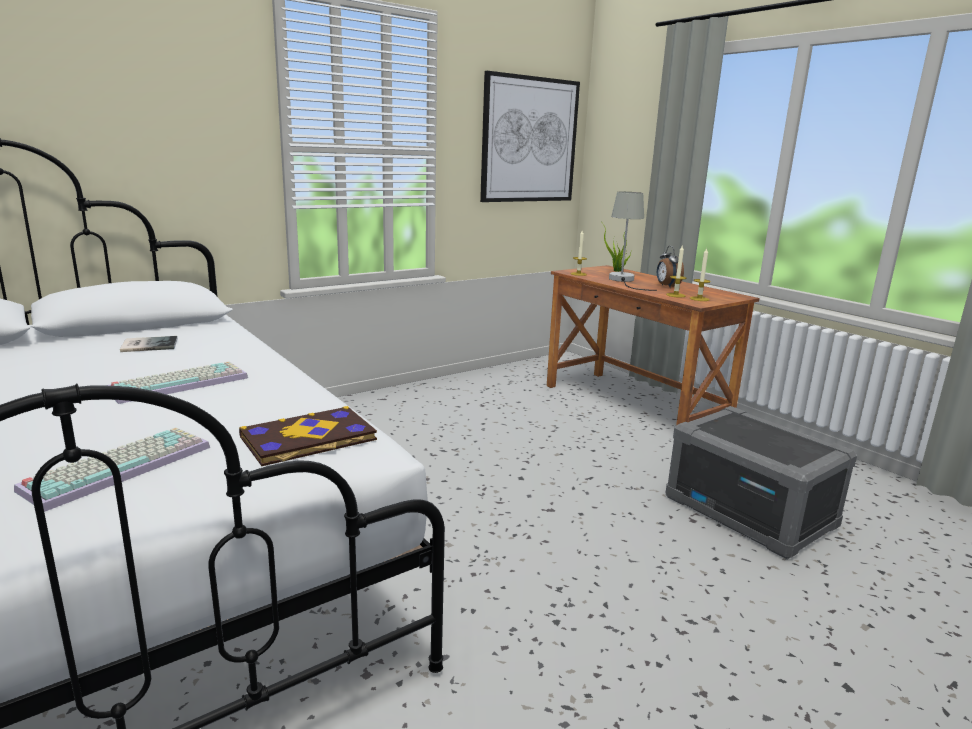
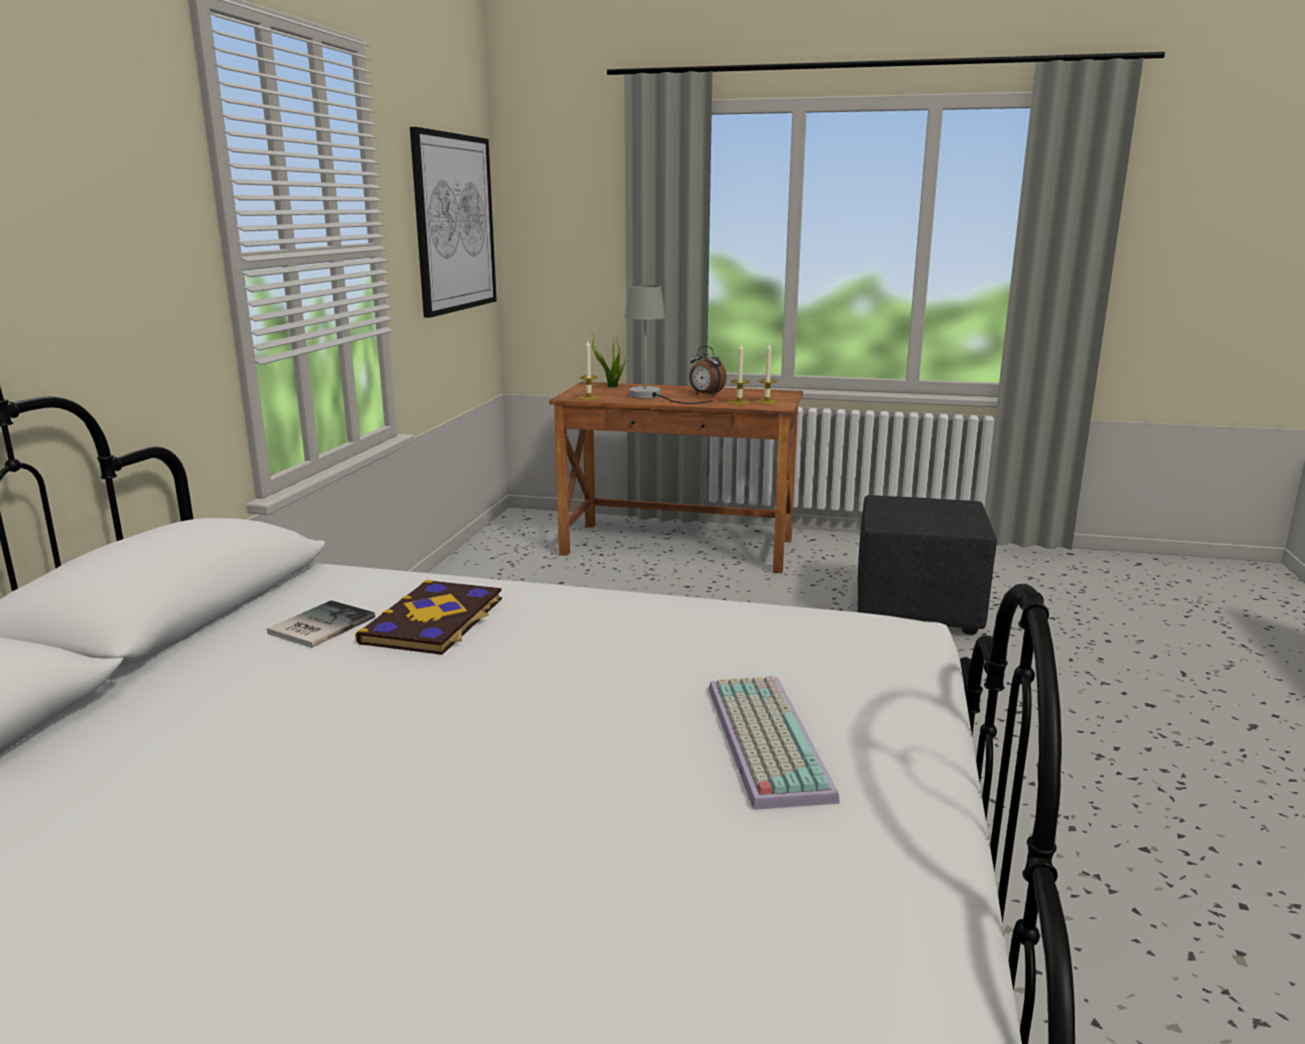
camera: 40 degrees left, 0 degrees up
keyboard [107,361,248,404] -> none
book [239,406,377,466] -> book moved to [355,580,502,655]
grey storage box [665,406,857,559] -> black ottoman [858,495,997,635]

